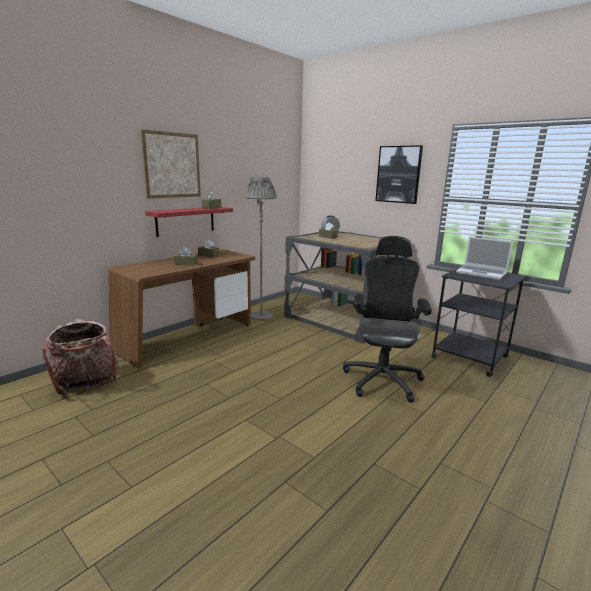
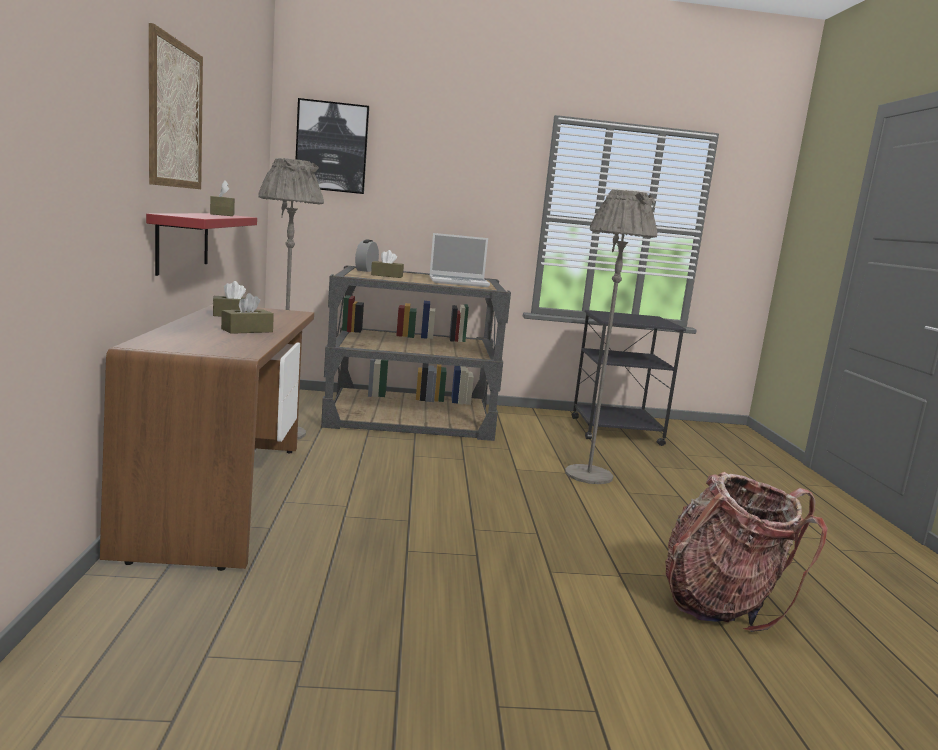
camera: 45 degrees left, 5 degrees down
backpack [43,319,118,395] -> backpack moved to [665,472,828,632]
office chair [343,236,432,403] -> grey floor lamp [565,189,657,484]
picture [376,145,423,204] -> picture moved to [296,98,369,194]
laptop [456,237,513,280] -> laptop moved to [429,233,490,287]

